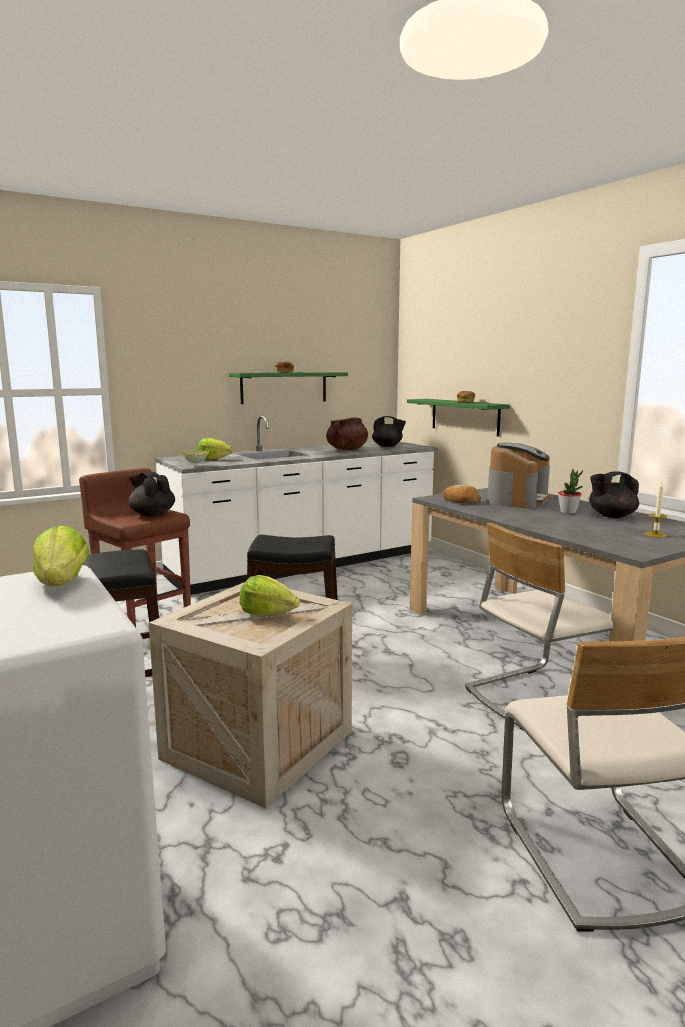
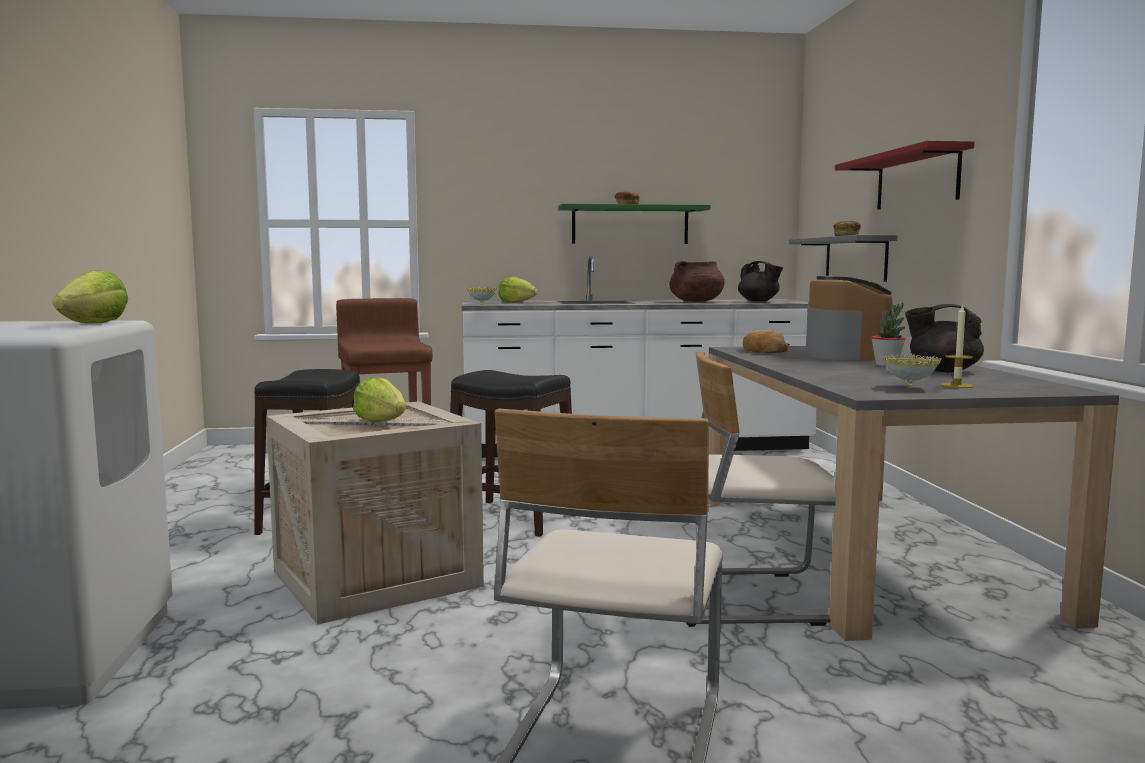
camera: 25 degrees right, 5 degrees down
black teapot [128,471,175,517] -> none
green shelf [407,399,510,437] -> grey shelf [789,235,898,282]
coffee machine [487,443,550,509] -> coffee machine turned 45 degrees counterclockwise [806,276,893,360]
none -> red shelf [835,140,974,210]
none -> bowl [883,354,942,387]

